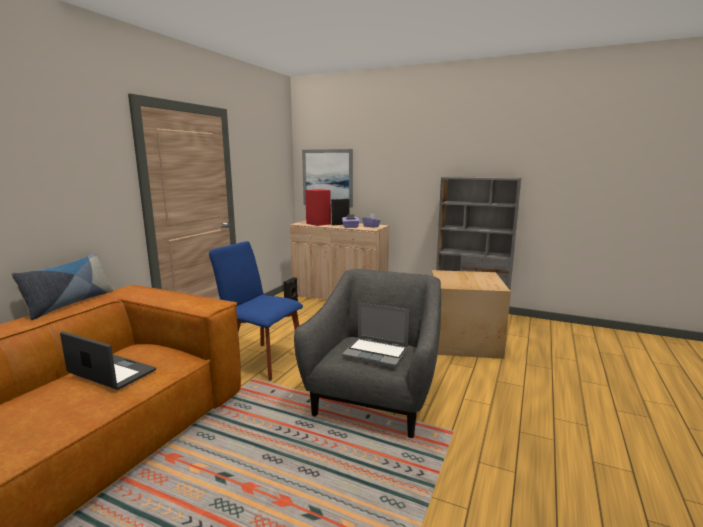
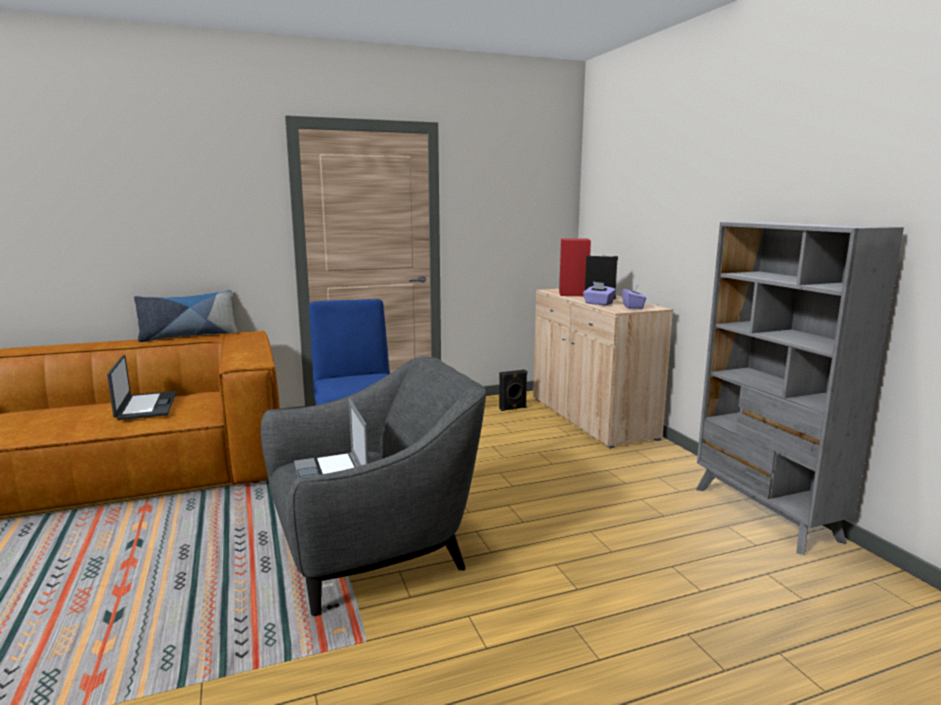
camera: 45 degrees right, 0 degrees up
picture [302,149,353,207] -> none
cardboard box [432,270,511,359] -> none

